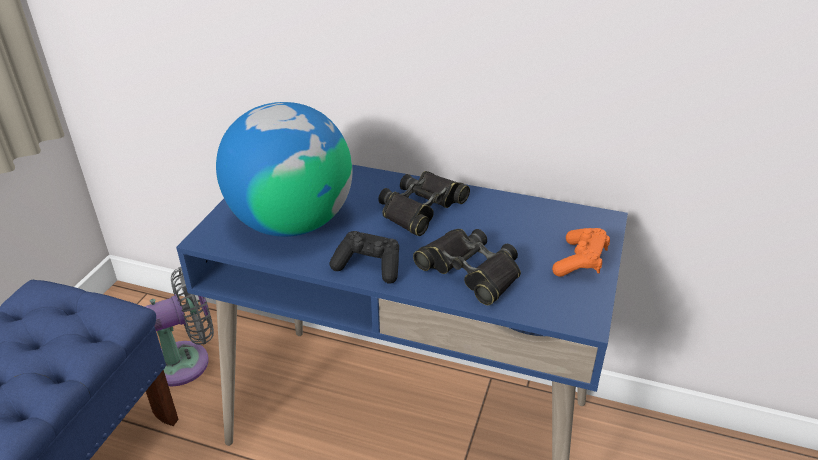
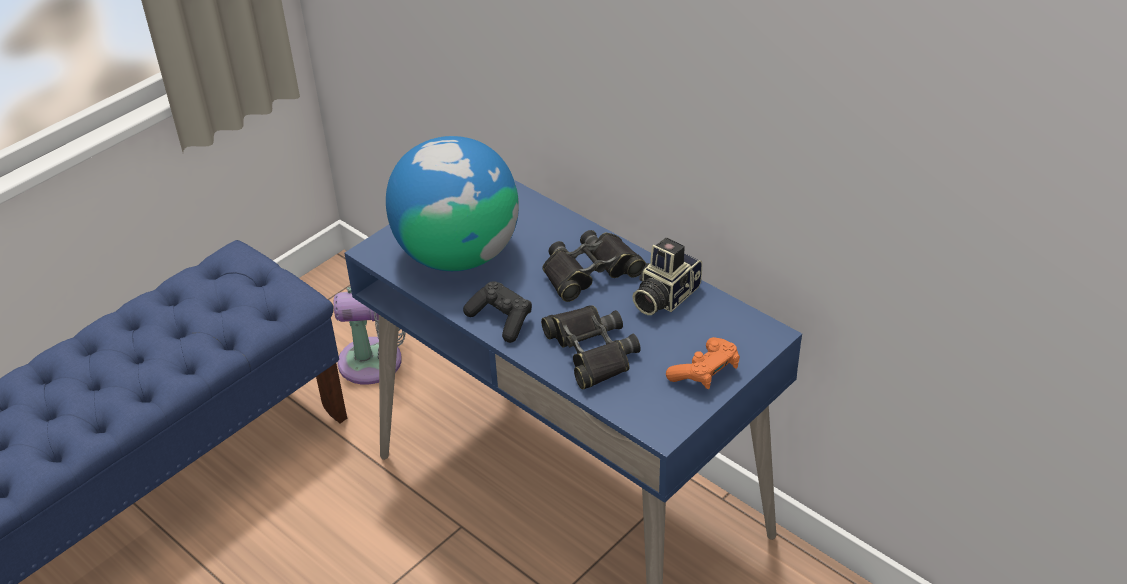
camera: 25 degrees right, 5 degrees up
none -> camera [632,238,702,315]

